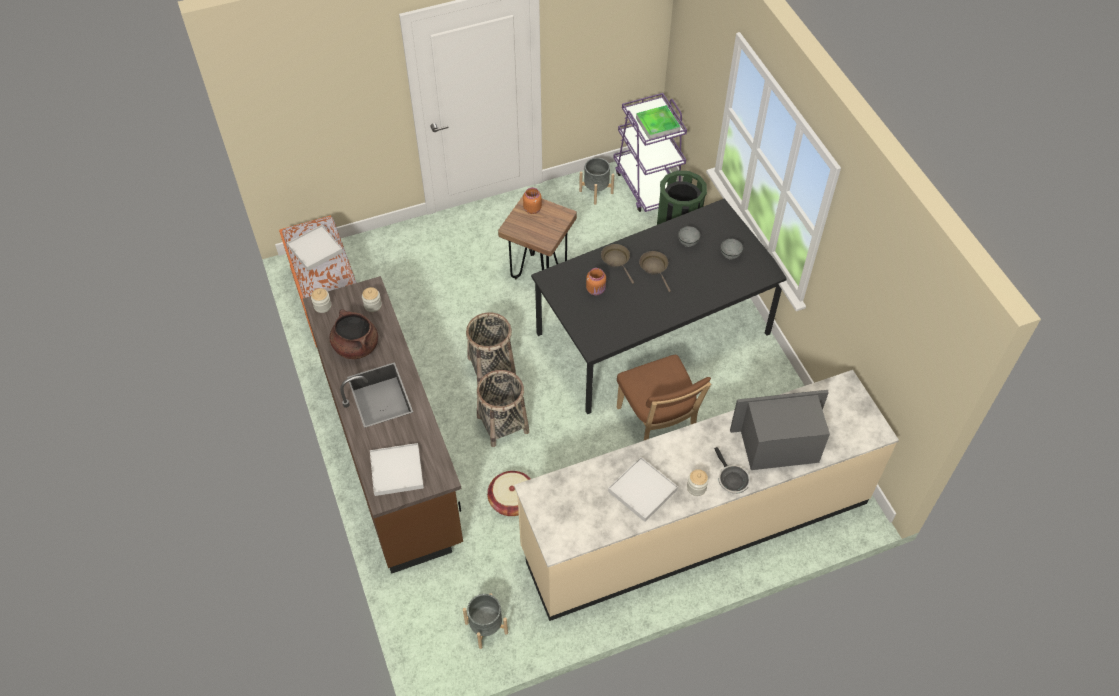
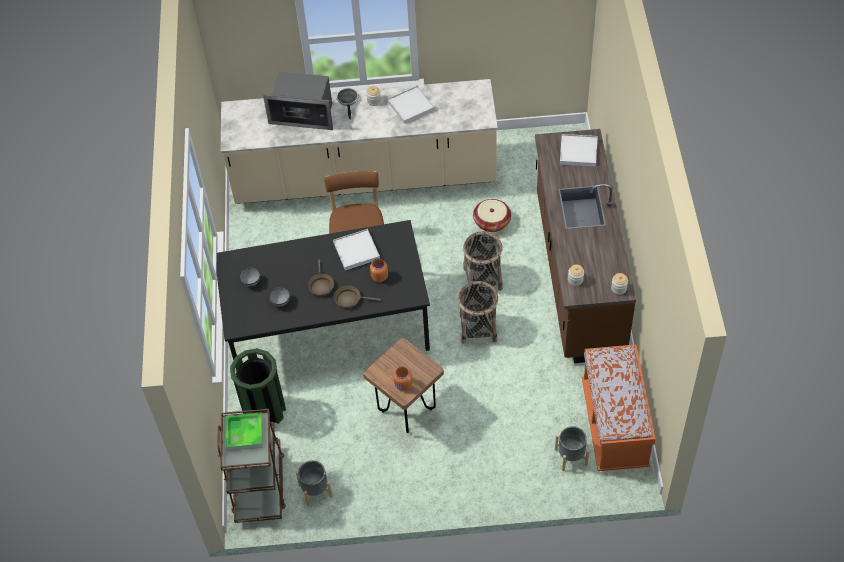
camera: 160 degrees left, 0 degrees up
white tray [287,225,343,271] -> white tray moved to [333,229,380,271]
brown cooking pot [330,309,378,359] -> none
grey planter [463,593,508,649] -> grey planter moved to [555,426,590,471]
brown frying pan [601,244,634,284] -> brown frying pan turned 105 degrees clockwise [334,285,381,308]
purple cart [614,93,687,212] -> brown cart [218,409,286,523]

